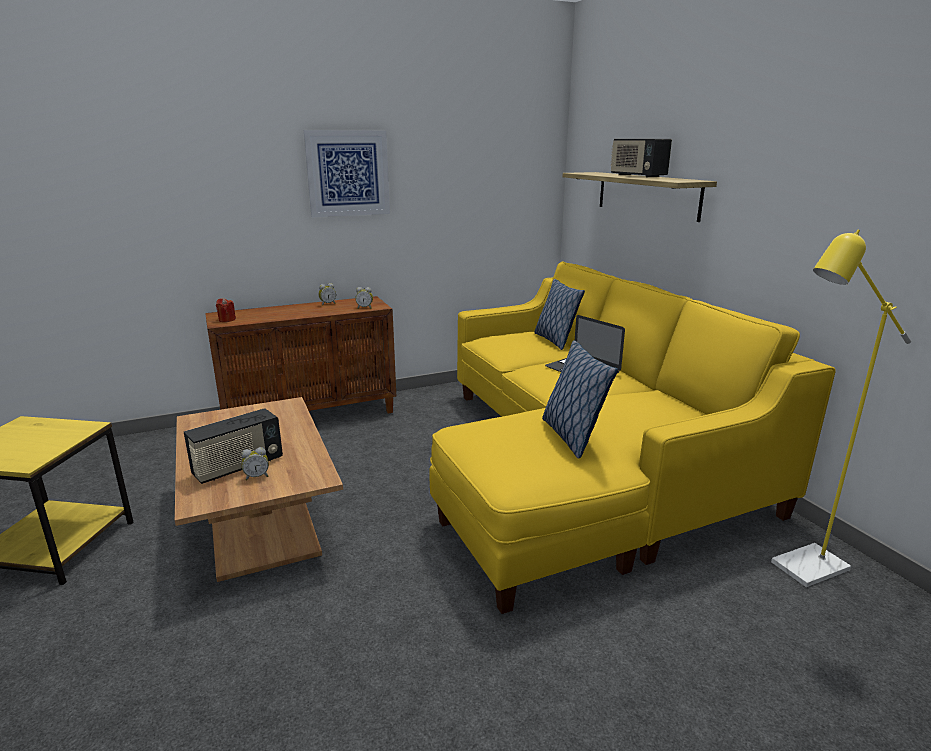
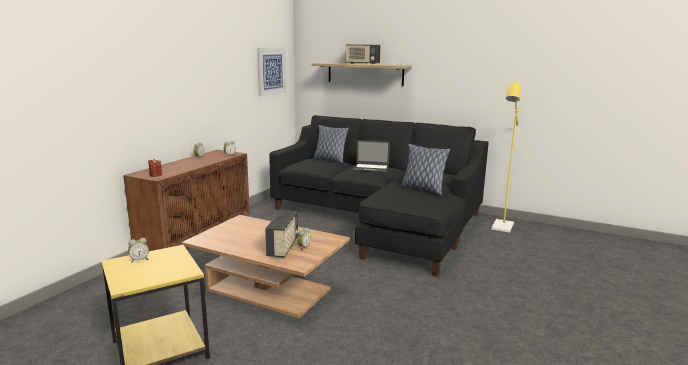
camera: 40 degrees left, 5 degrees down
picture [304,130,390,217] -> picture moved to [257,48,287,97]
yellow sofa [430,262,836,614] -> black sofa [269,115,489,276]
none -> alarm clock [128,238,149,263]

